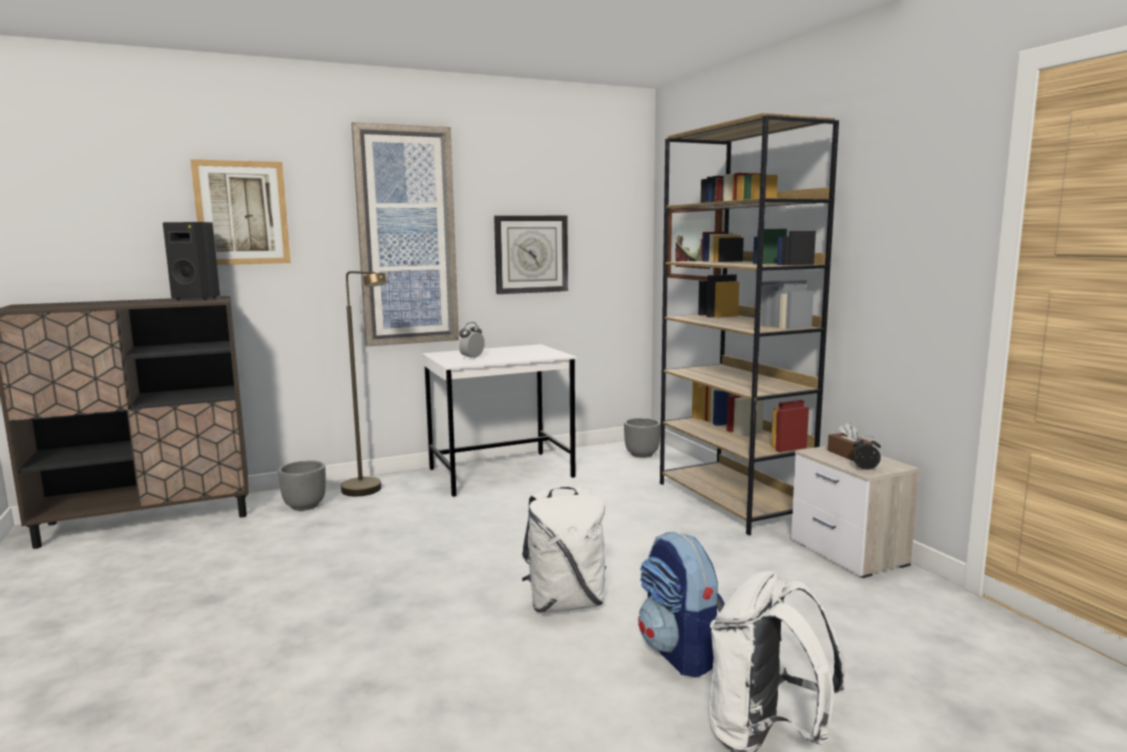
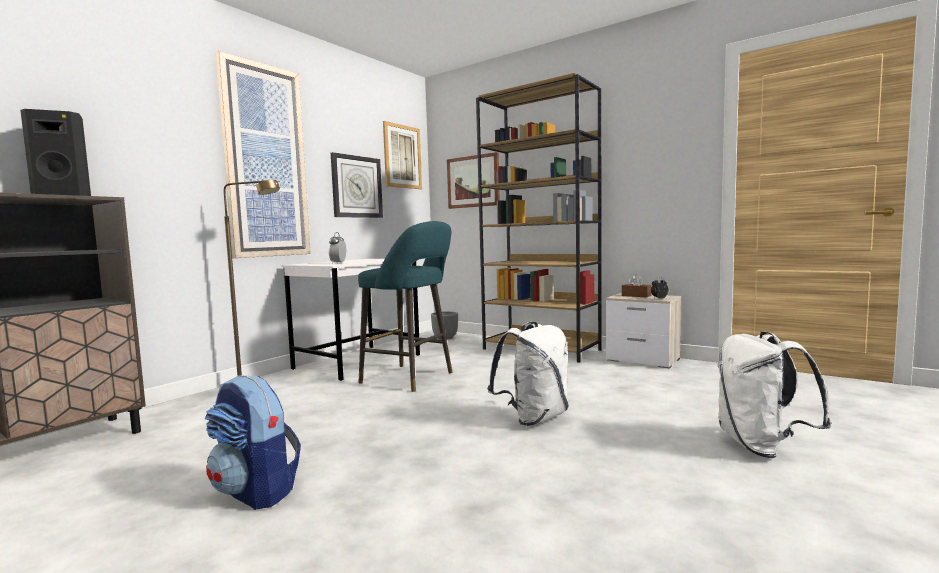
camera: 30 degrees left, 5 degrees down
picture [190,159,291,265] -> picture moved to [383,121,422,189]
grey planter [278,460,326,511] -> none
backpack [638,532,725,677] -> backpack moved to [205,375,301,510]
none -> turquoise stool [358,221,452,392]

